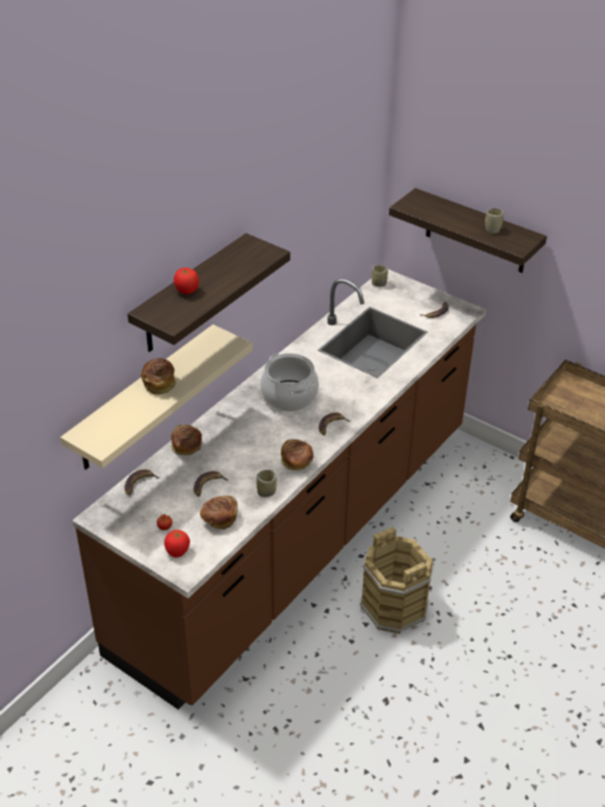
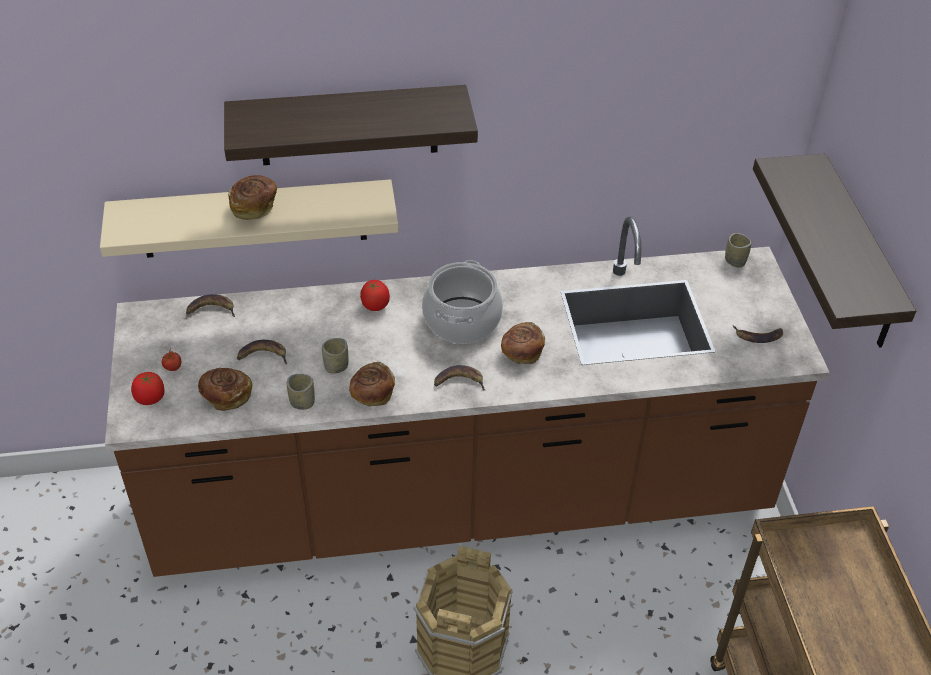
camera: 45 degrees right, 5 degrees up
bread [171,424,202,456] -> bread moved to [501,322,545,364]
tomato [174,268,199,294] -> tomato moved to [360,280,390,311]
cup [485,207,503,234] -> cup moved to [322,338,348,374]

